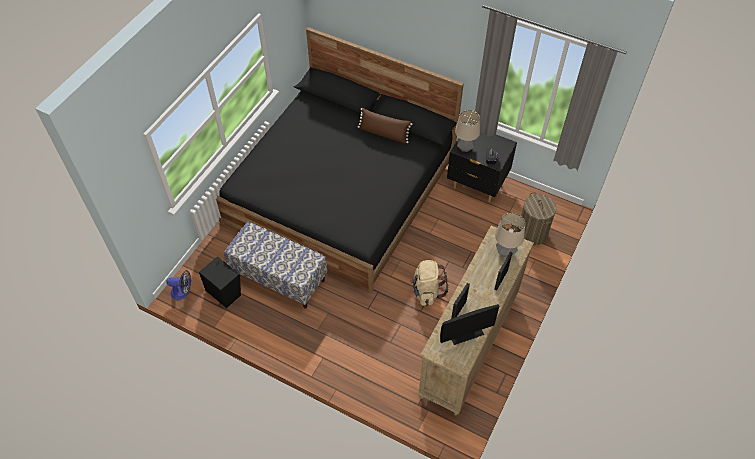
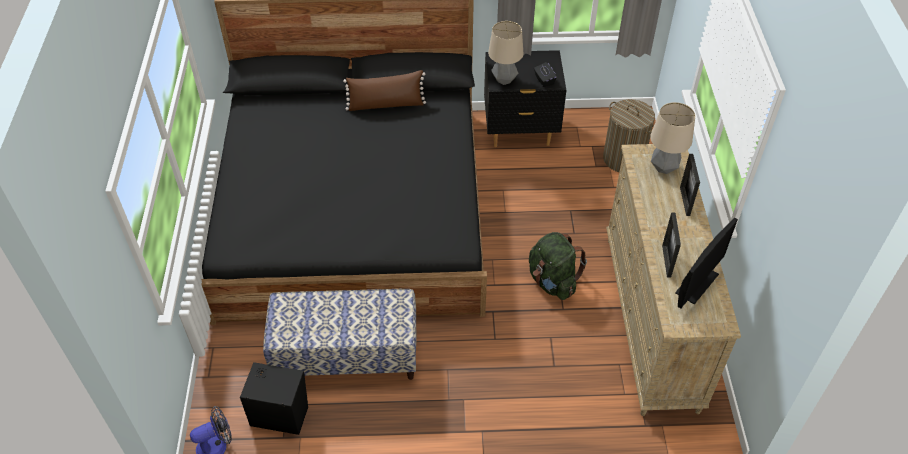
camera: 30 degrees left, 5 degrees down
beige backpack [410,260,449,306] -> green backpack [529,232,587,300]

